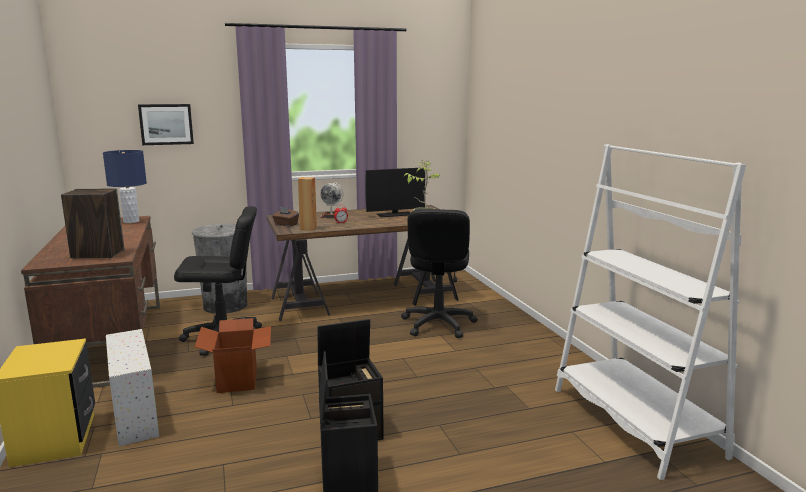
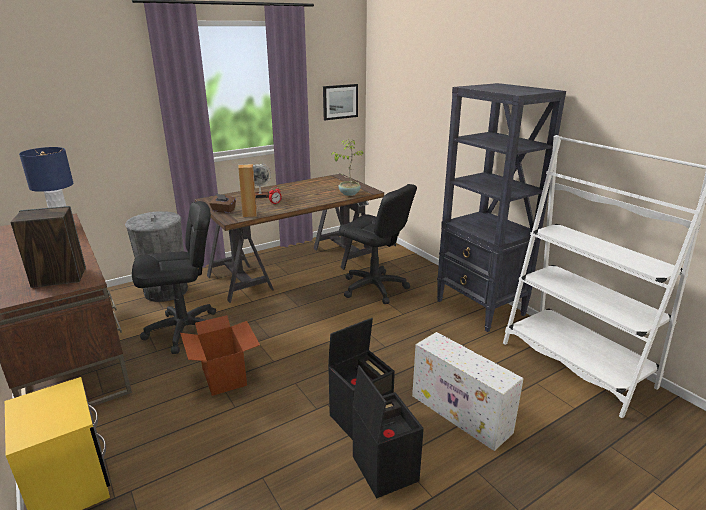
camera: 15 degrees left, 10 degrees up
white storage box [106,329,159,447] -> white storage box moved to [412,332,524,451]
picture [138,104,194,145] -> picture moved to [323,84,358,120]
monitor [365,168,425,217] -> none
black office chair [401,209,478,338] -> black office chair turned 45 degrees counterclockwise [339,184,417,304]
none -> black bookcase [437,83,566,332]

